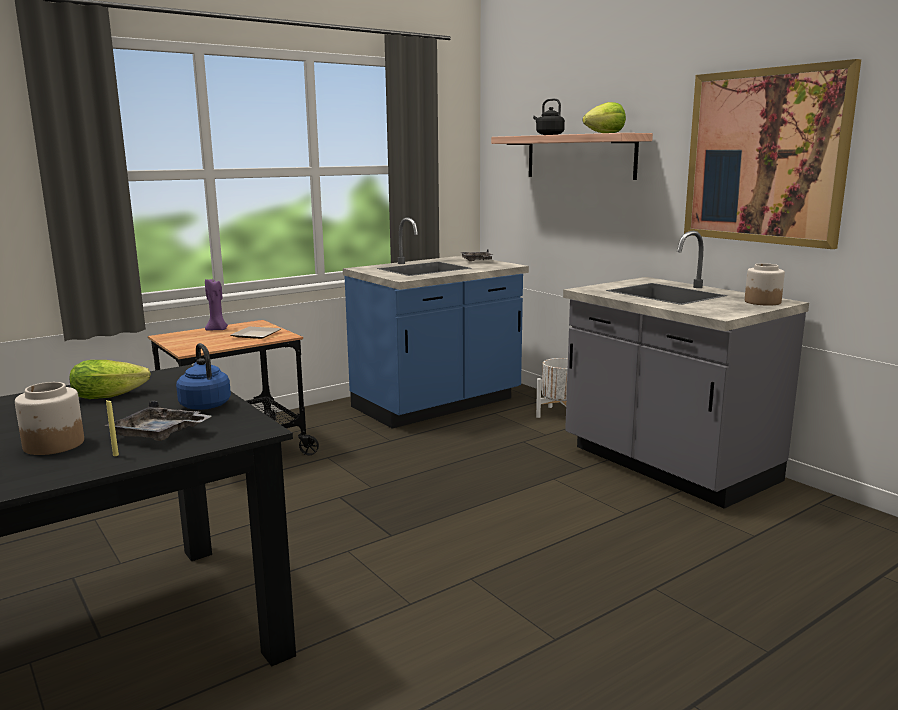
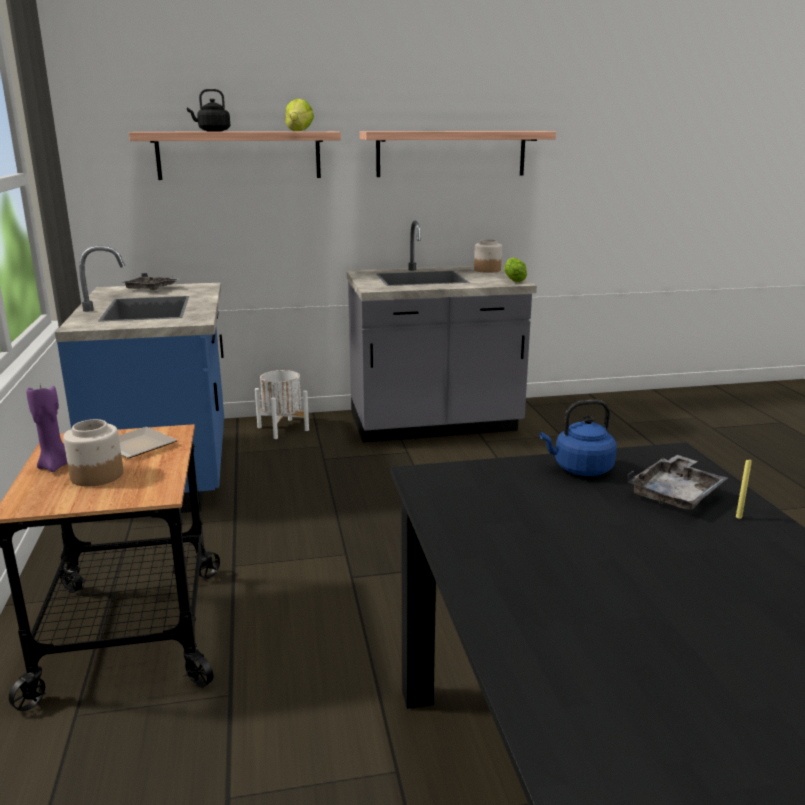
camera: 65 degrees left, 5 degrees up
jar [15,382,84,455] -> jar moved to [63,419,123,486]
lettuce [70,360,151,399] -> lettuce moved to [504,257,527,282]
picture [684,59,861,249] -> shelf [360,131,556,177]

